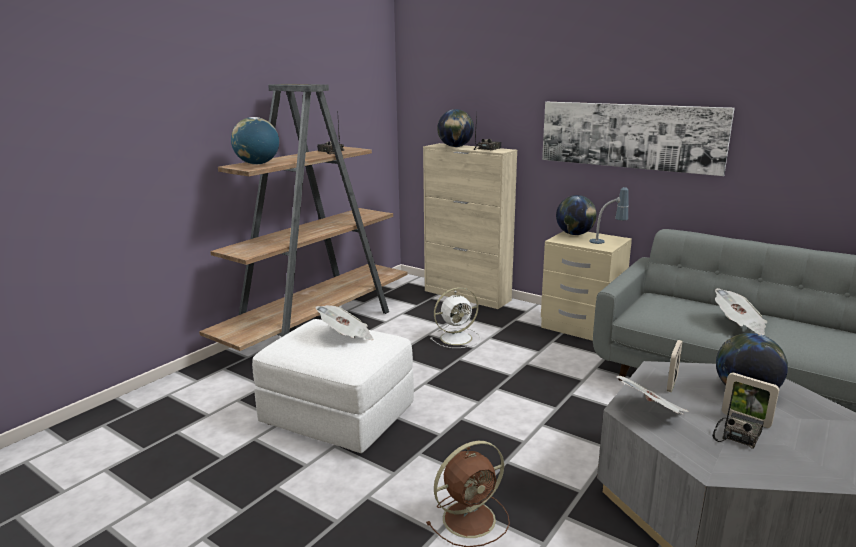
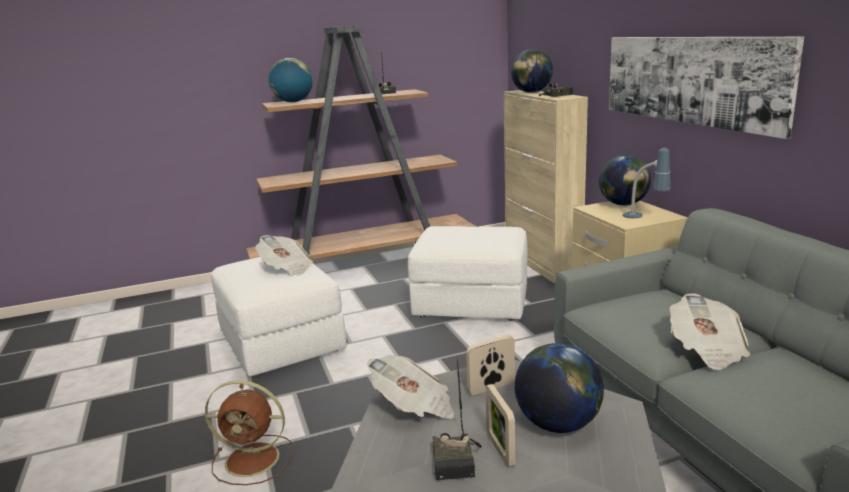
camera: 35 degrees right, 0 degrees up
white fan [430,287,481,348] -> white ottoman [408,226,528,321]
radio [713,383,764,449] -> radio turned 105 degrees clockwise [432,358,482,480]

